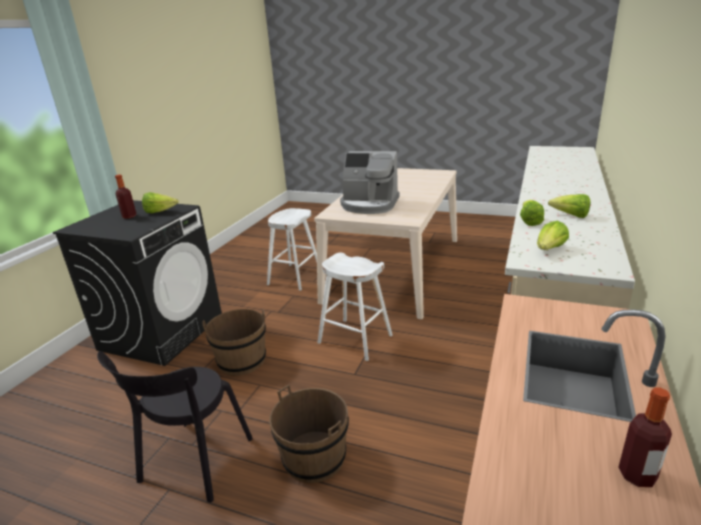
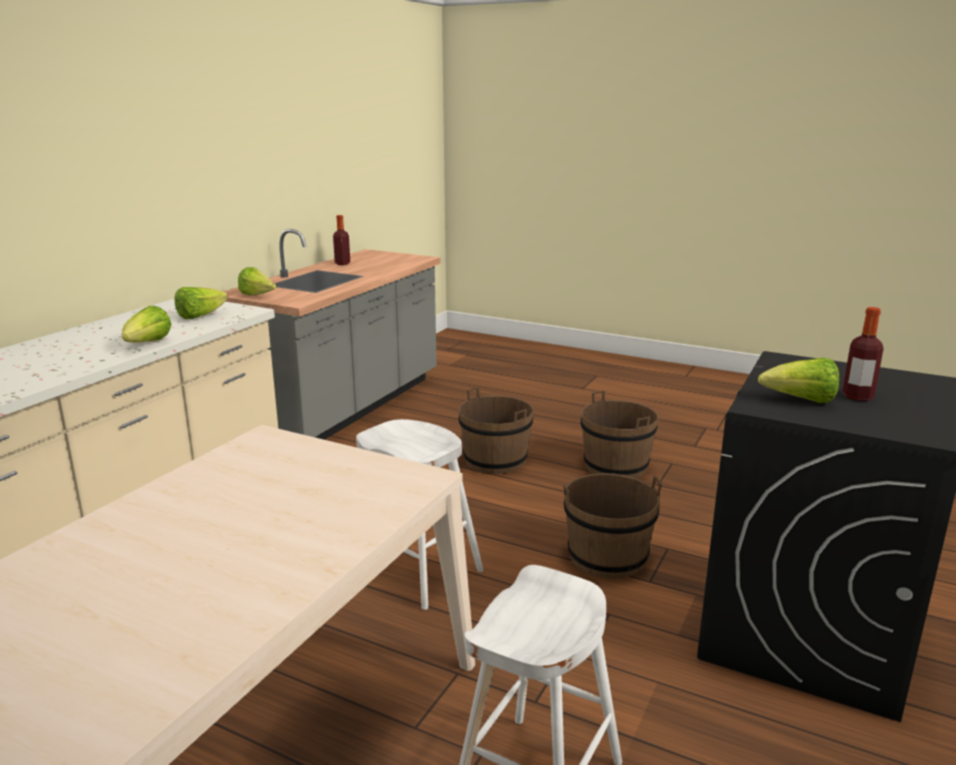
camera: 175 degrees left, 5 degrees down
black chair [97,351,253,503] -> brown bucket [581,391,659,478]
coffee machine [340,151,400,214] -> none
lettuce [548,194,591,218] -> lettuce moved to [238,267,276,295]

